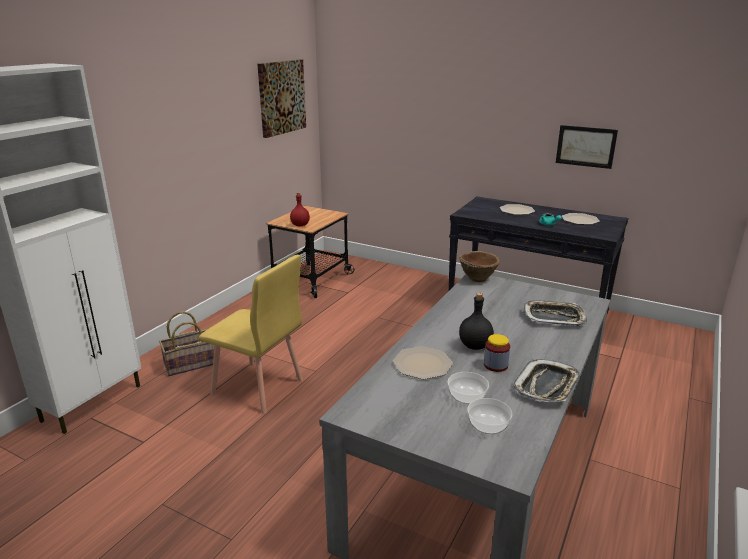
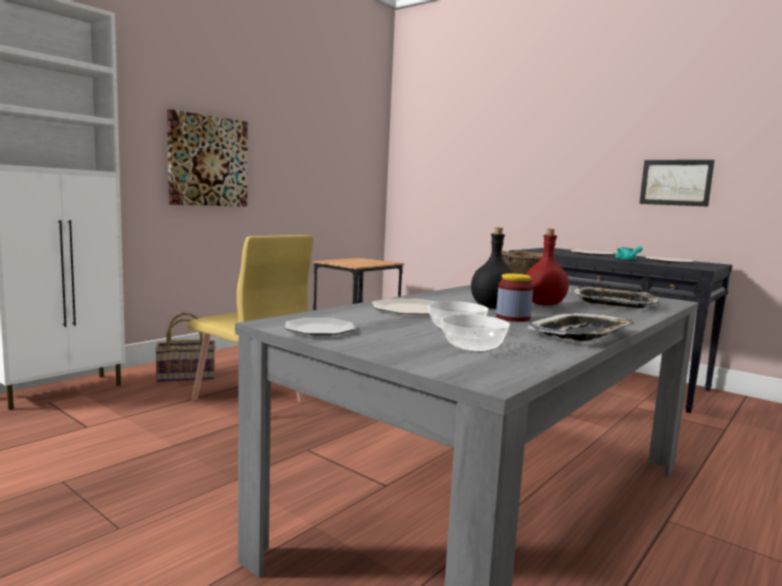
camera: 10 degrees right, 15 degrees down
picture [257,59,306,138] -> picture moved to [167,109,248,207]
red bottle [290,192,310,226] -> red bottle moved to [526,229,569,305]
none -> plate [285,318,355,335]

